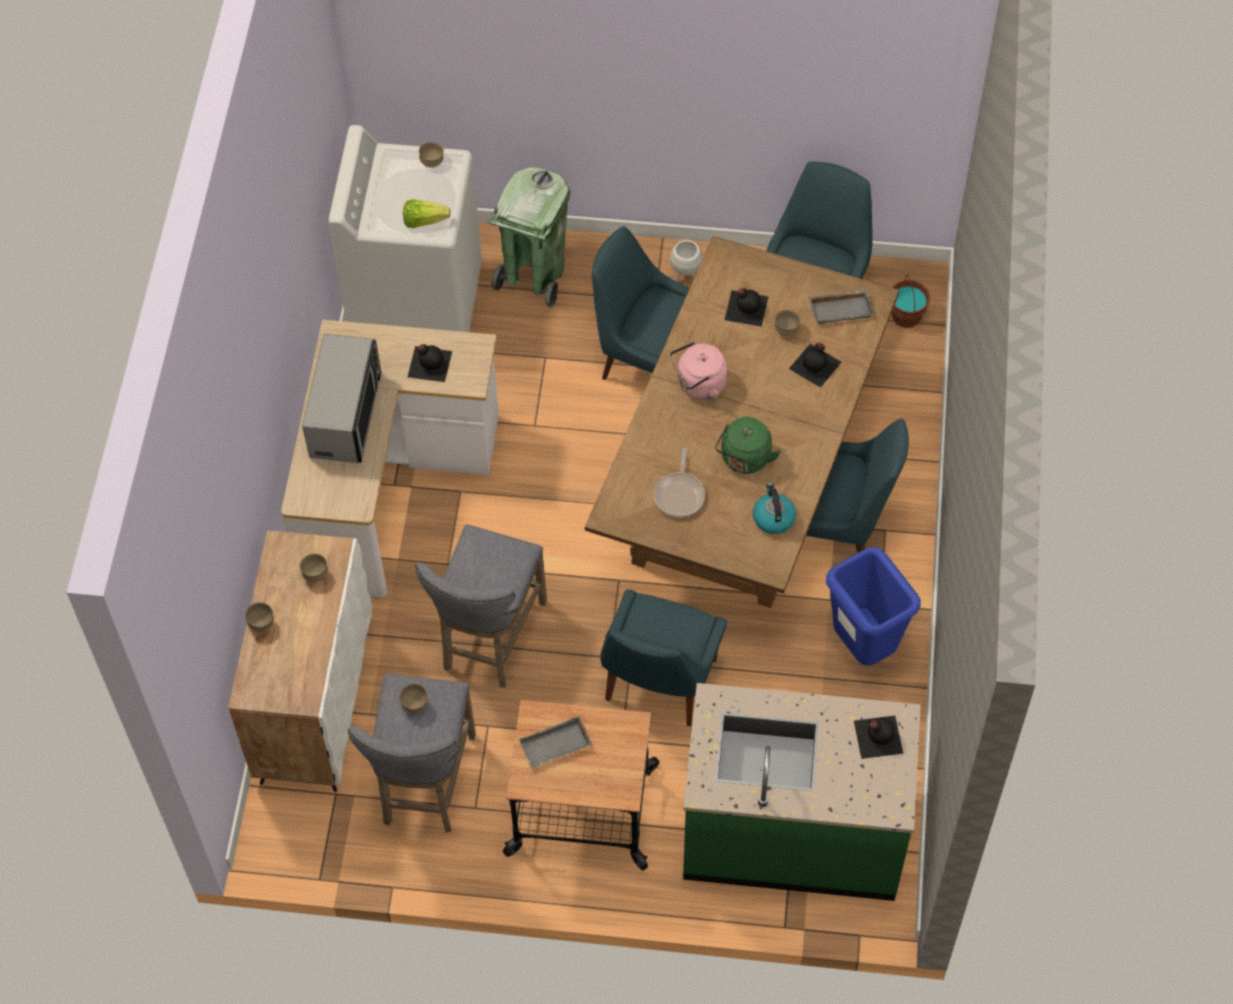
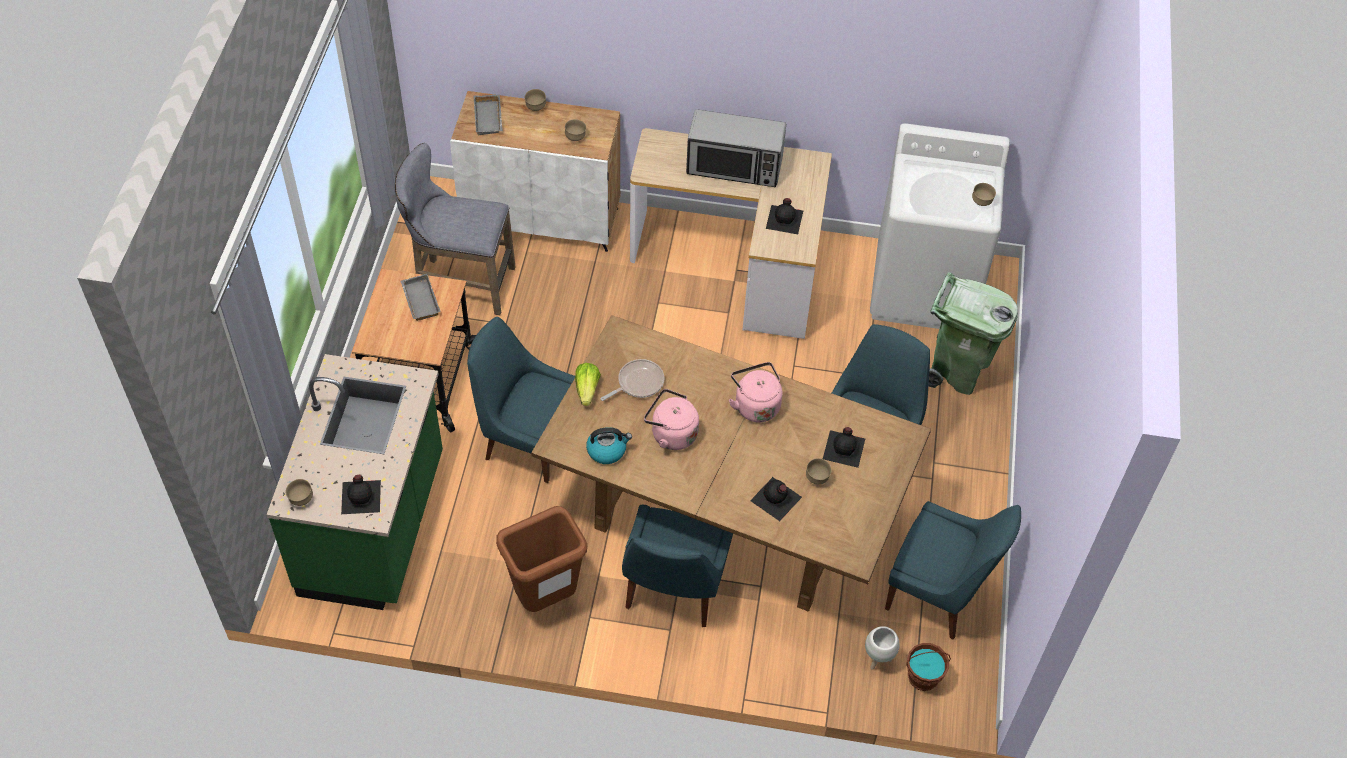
camera: 90 degrees right, 5 degrees down
brown bowl [400,684,428,713] -> brown bowl moved to [286,479,313,506]
lettuce [403,199,451,228] -> lettuce moved to [575,363,601,406]
grey stool [415,524,547,687] -> none
frying pan [654,448,705,517] -> frying pan turned 135 degrees clockwise [601,359,664,401]
white planter [670,240,703,282] -> white planter moved to [865,626,900,670]
green kettle [715,417,781,474] -> pink kettle [644,389,699,450]
grey tray [809,290,874,324] -> grey tray moved to [474,94,503,135]
blue trash can [826,547,921,666] -> brown trash can [496,506,587,612]

